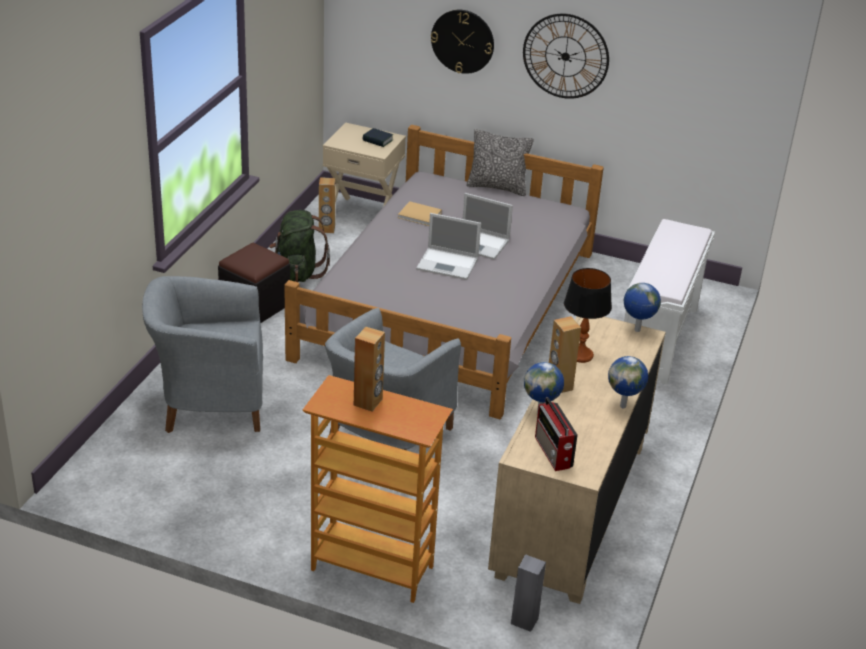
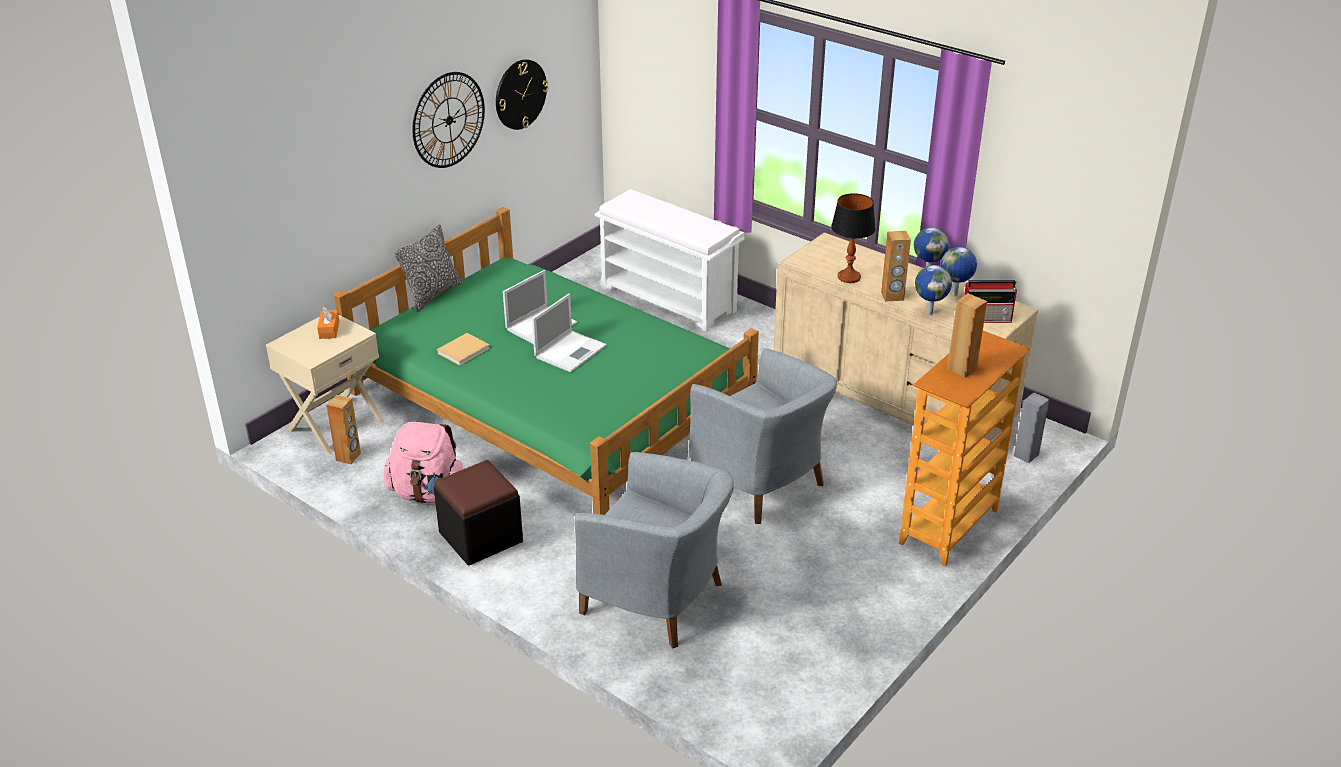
camera: 70 degrees left, 0 degrees up
grey armchair [142,276,263,433] -> grey armchair turned 75 degrees counterclockwise [575,452,734,648]
green backpack [269,210,330,282] -> pink backpack [384,422,464,503]
grey bed [284,125,604,419] -> green bed [334,207,759,515]
book [363,128,393,147] -> orange tissue box [317,307,339,339]
wall clock [431,10,494,74] -> wall clock moved to [496,59,548,130]
globe [624,283,661,332] -> globe moved to [941,247,977,296]

